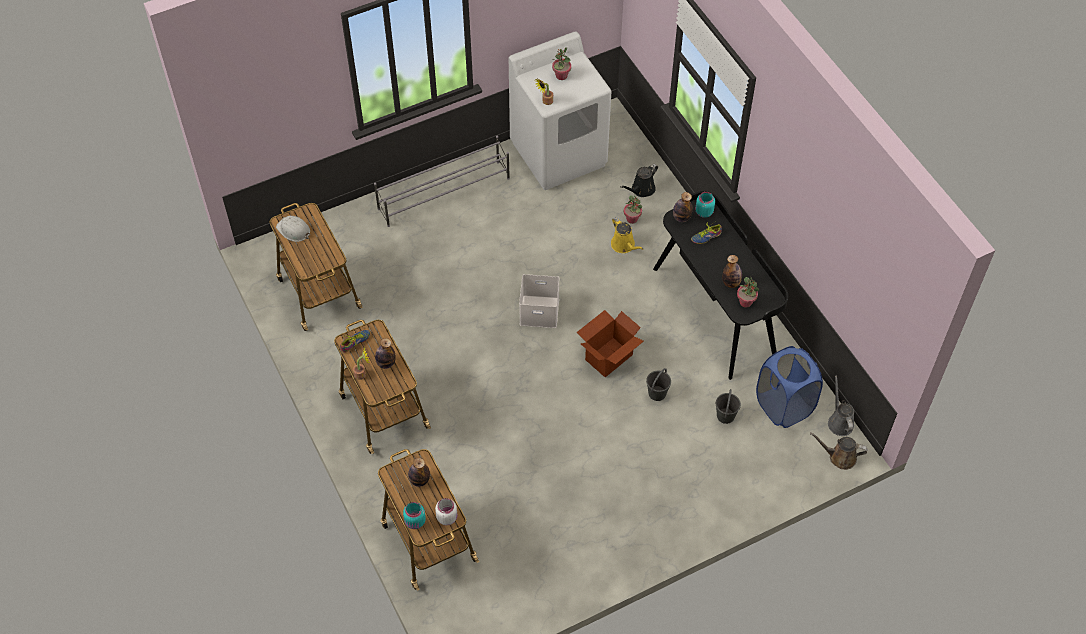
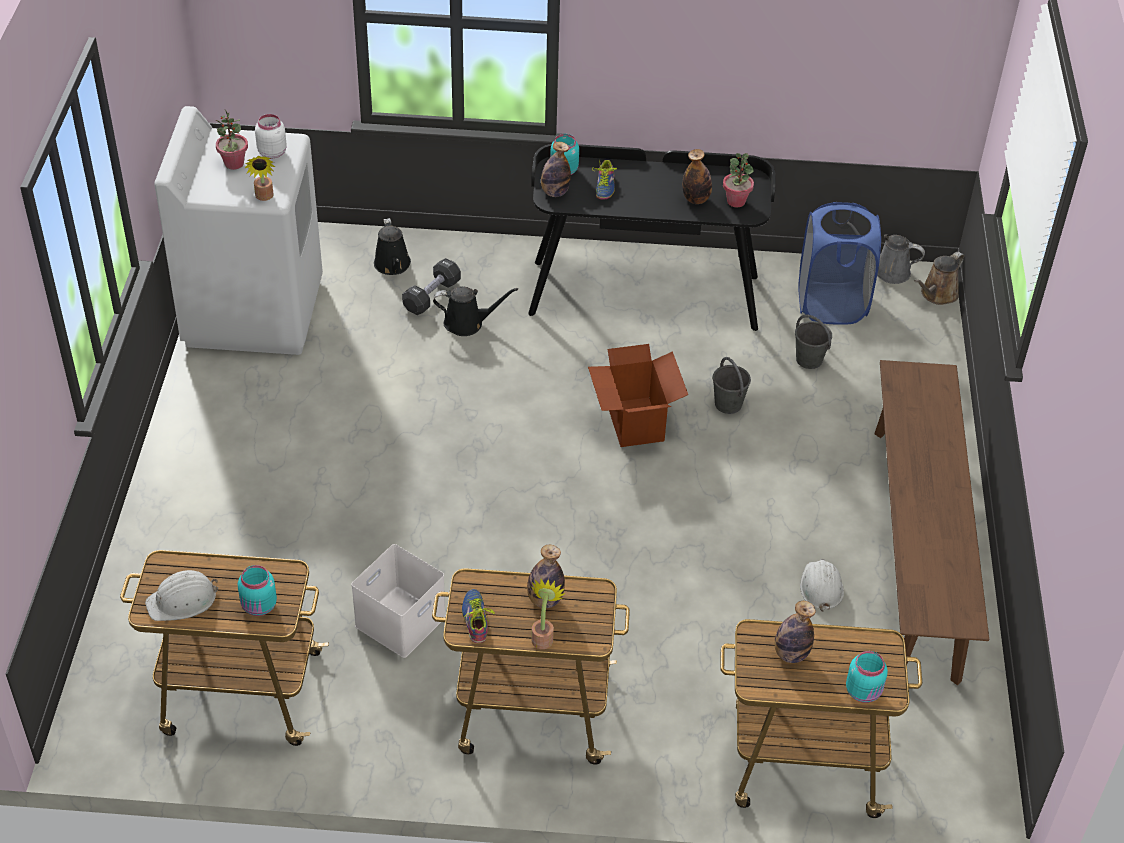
camera: 60 degrees left, 10 degrees down
grey shoe rack [374,136,510,227] -> none
white jar [435,498,457,525] -> white jar moved to [255,114,287,159]
white storage box [519,274,559,328] -> white storage box moved to [351,544,446,658]
yellow watering can [611,217,643,253] -> black watering can [433,286,518,336]
potted plant [624,195,642,224] -> black dumbbell [402,258,461,315]
none -> turquoise jar [238,565,277,616]
none -> white hard hat [800,559,844,612]
none -> brown bench [874,360,989,685]

